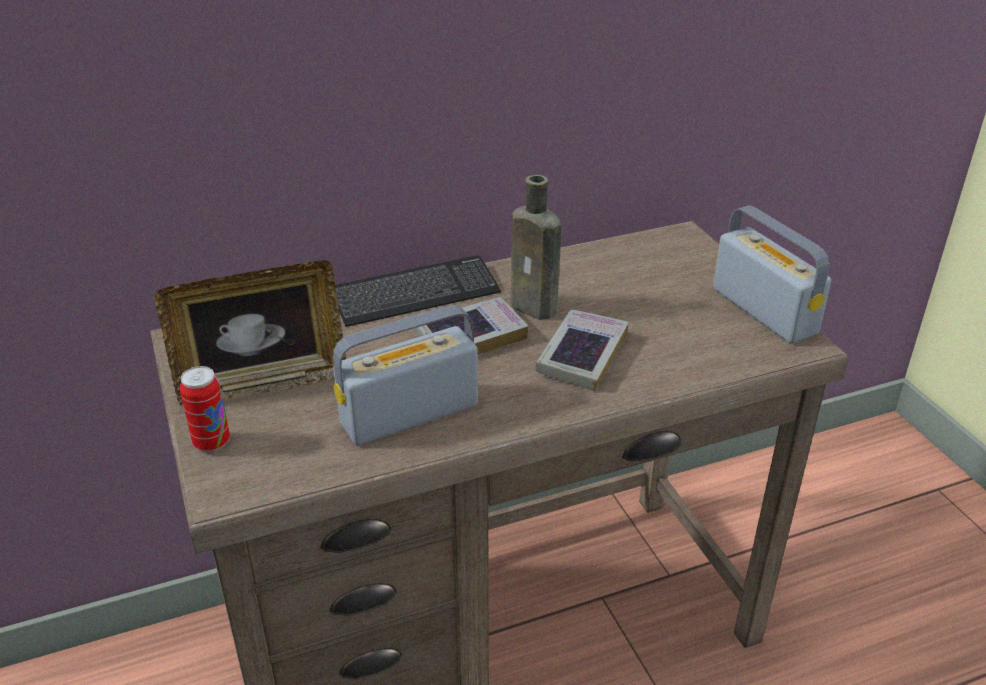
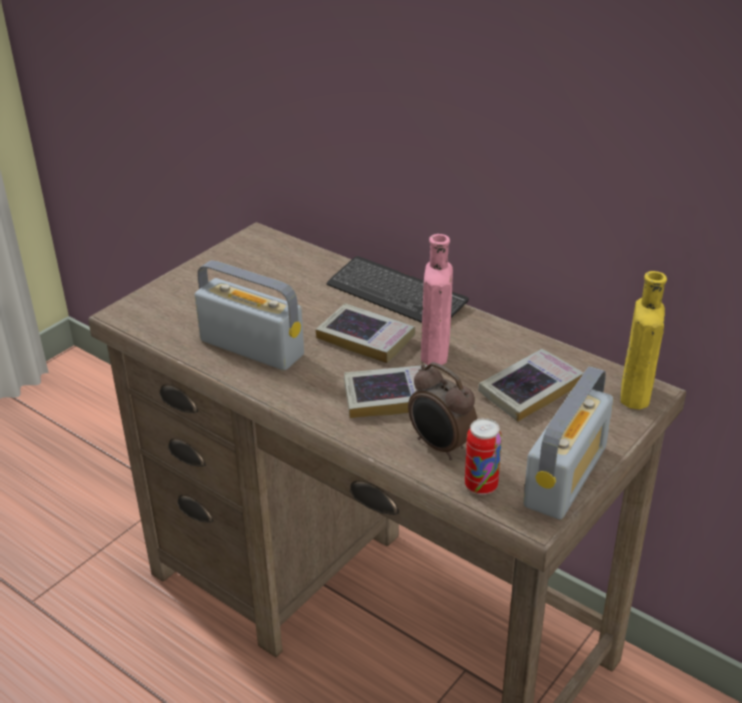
camera: 60 degrees right, 0 degrees up
picture frame [155,260,347,408] -> none
can [180,366,230,452] -> can moved to [465,418,502,495]
brown bottle [511,175,561,320] -> pink bottle [421,234,453,365]
none -> alarm clock [408,362,477,460]
none -> book [478,349,583,422]
none -> yellow bottle [621,271,667,413]

